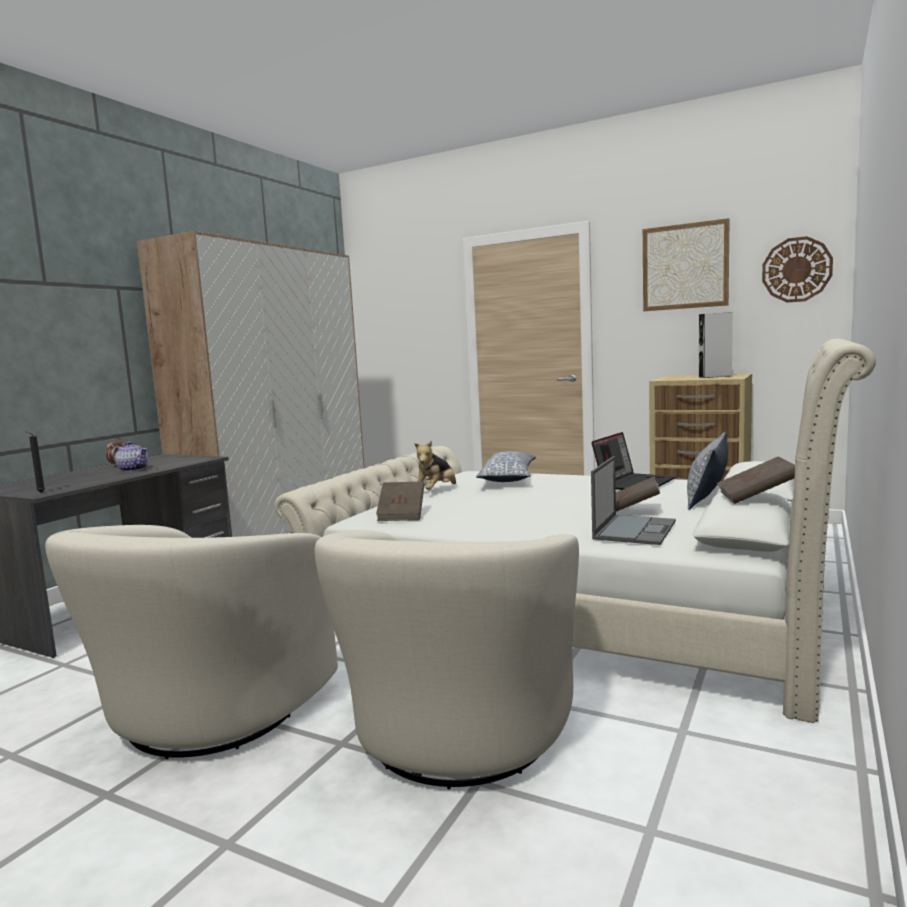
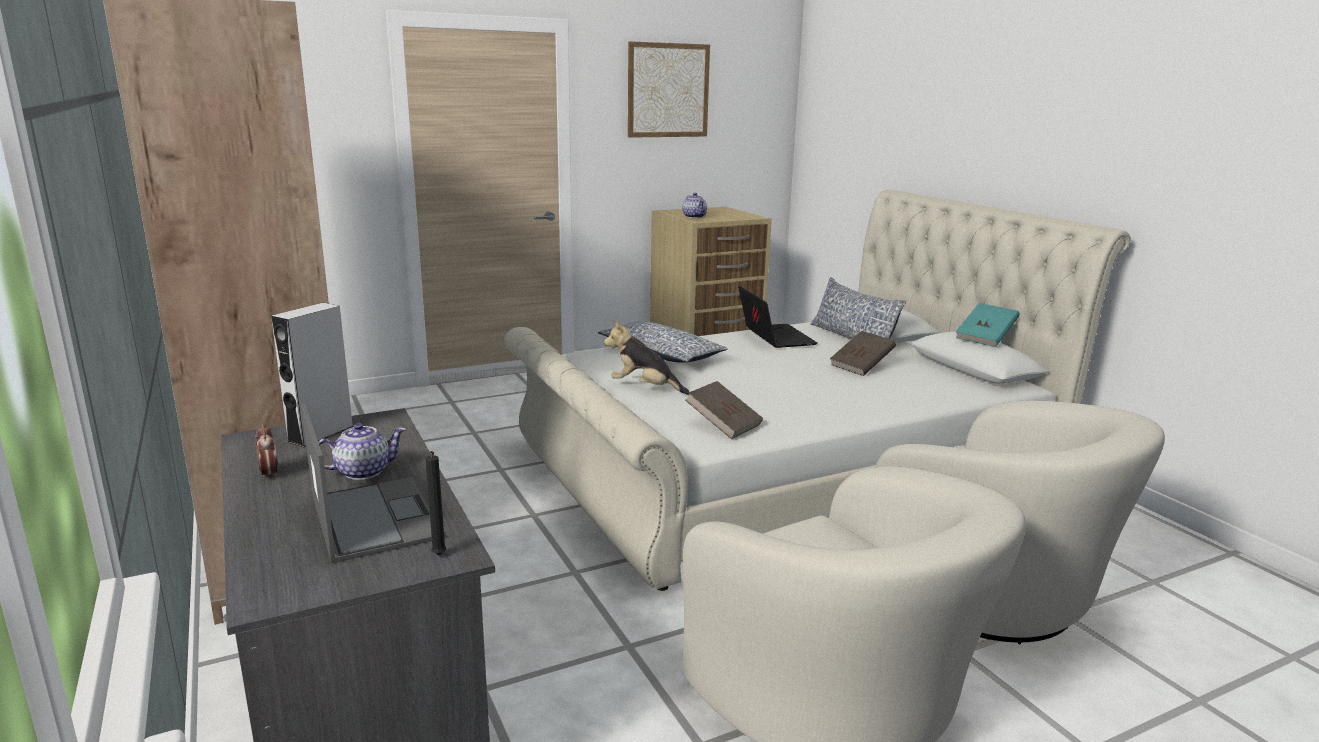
camera: 55 degrees left, 10 degrees up
plush toy [414,440,456,490] -> plush toy turned 135 degrees clockwise [604,321,689,395]
laptop [591,456,676,545] -> laptop moved to [301,404,432,563]
grey speaker [698,312,733,378] -> grey speaker moved to [271,303,353,448]
brown book [717,456,795,504] -> turquoise book [956,303,1020,347]
wall clock [762,236,833,303] -> none
none -> teapot [682,193,707,218]

